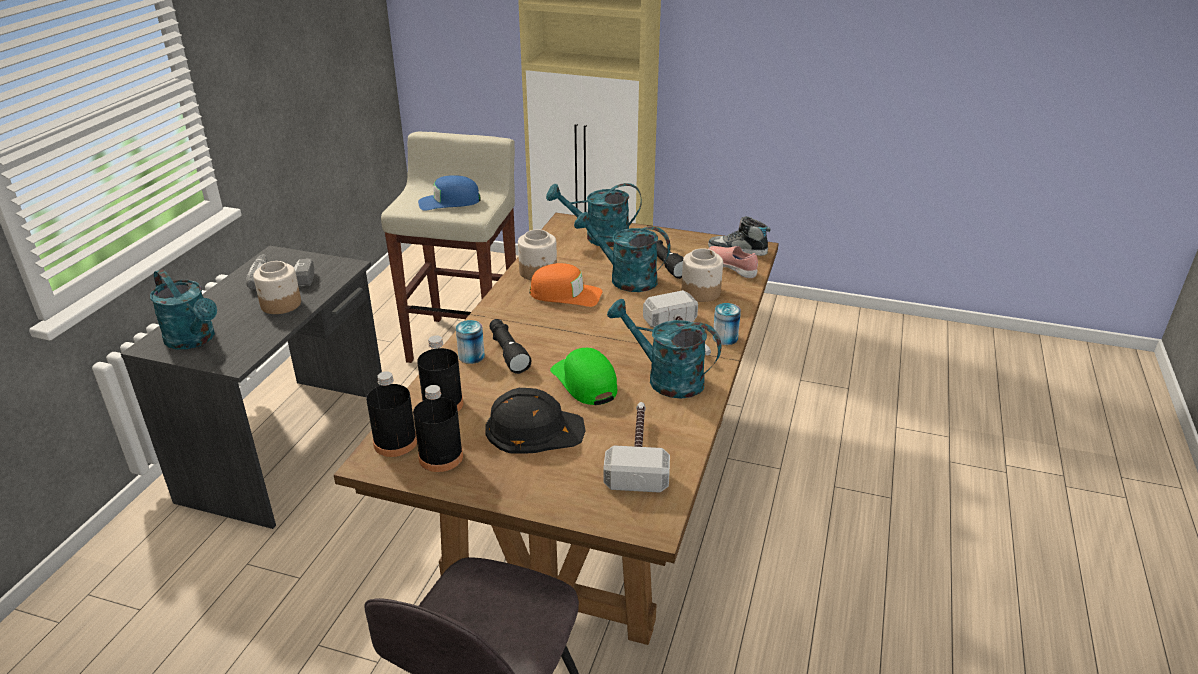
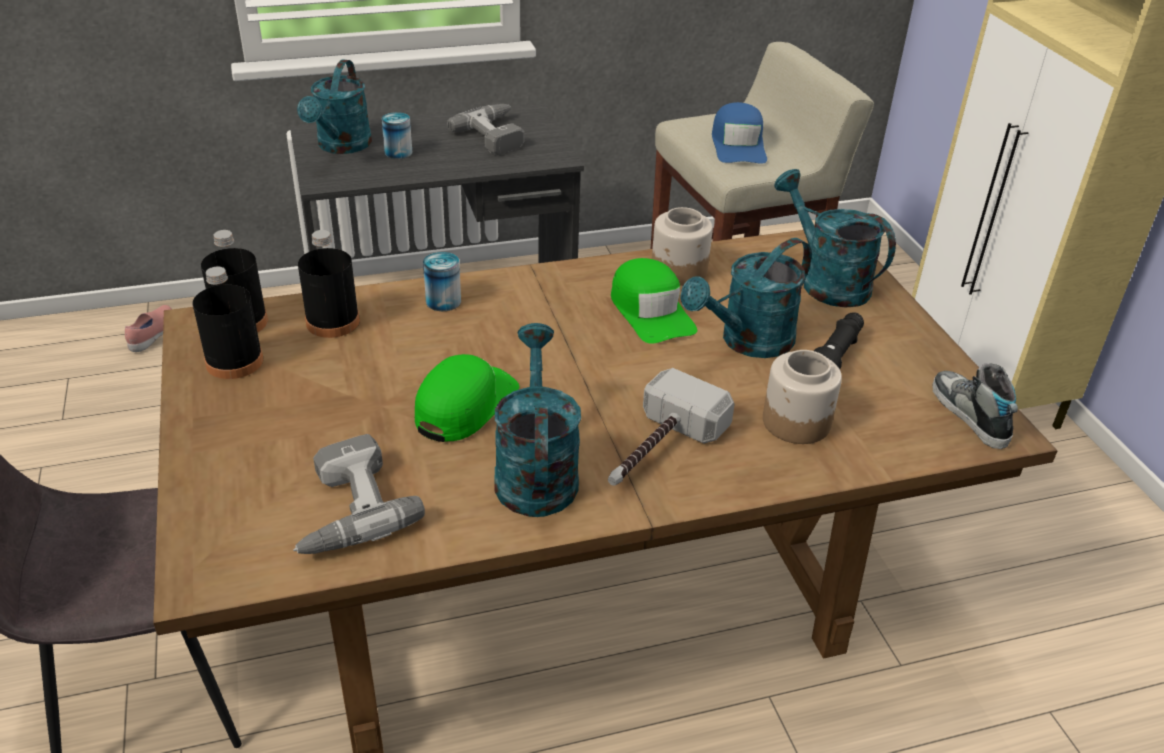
camera: 55 degrees right, 5 degrees up
jar [253,261,301,314] -> none
blue cap [418,175,481,211] -> blue cap turned 135 degrees counterclockwise [712,102,767,164]
black hard hat [485,388,585,454] -> none
black flashlight [489,319,531,374] -> none
orange cap [530,263,603,307] -> green cap [611,258,697,344]
turquoise watering can [574,212,670,292] -> turquoise watering can turned 120 degrees counterclockwise [680,238,811,358]
hammer [603,402,670,493] -> power drill [293,434,425,554]
pink shoe [709,246,758,278] -> pink shoe moved to [125,305,172,352]
can [713,303,741,345] -> can moved to [381,112,413,159]

